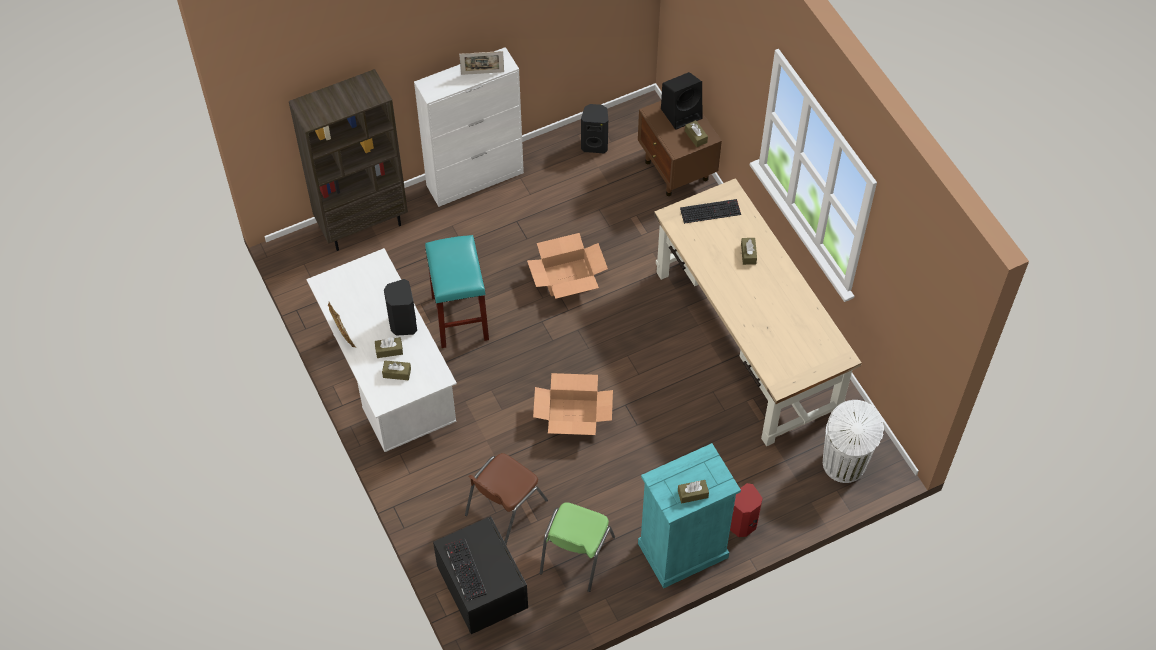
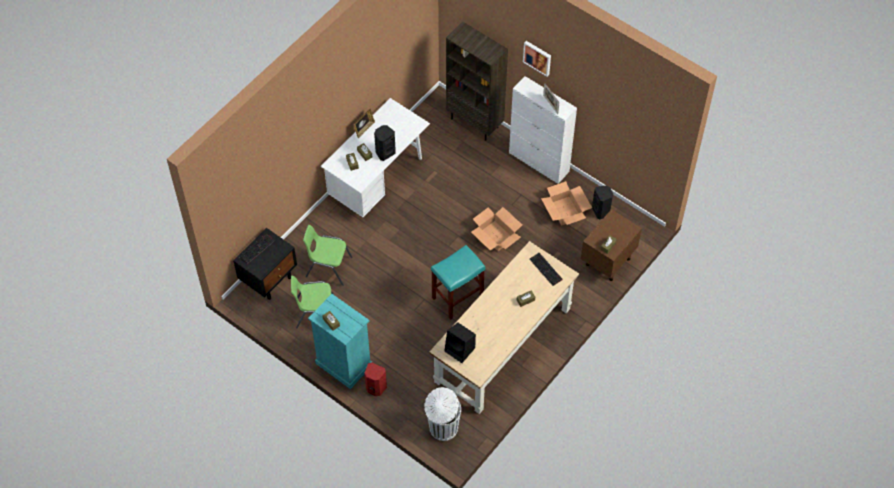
camera: 65 degrees right, 0 degrees up
turquoise stool [425,235,489,348] -> turquoise stool moved to [431,245,485,320]
brown chair [465,453,548,544] -> green chair [303,225,353,286]
cardboard box [533,373,613,435] -> cardboard box moved to [541,181,592,226]
black speaker [661,72,702,130] -> black speaker moved to [444,323,476,363]
none -> picture [523,41,551,77]

